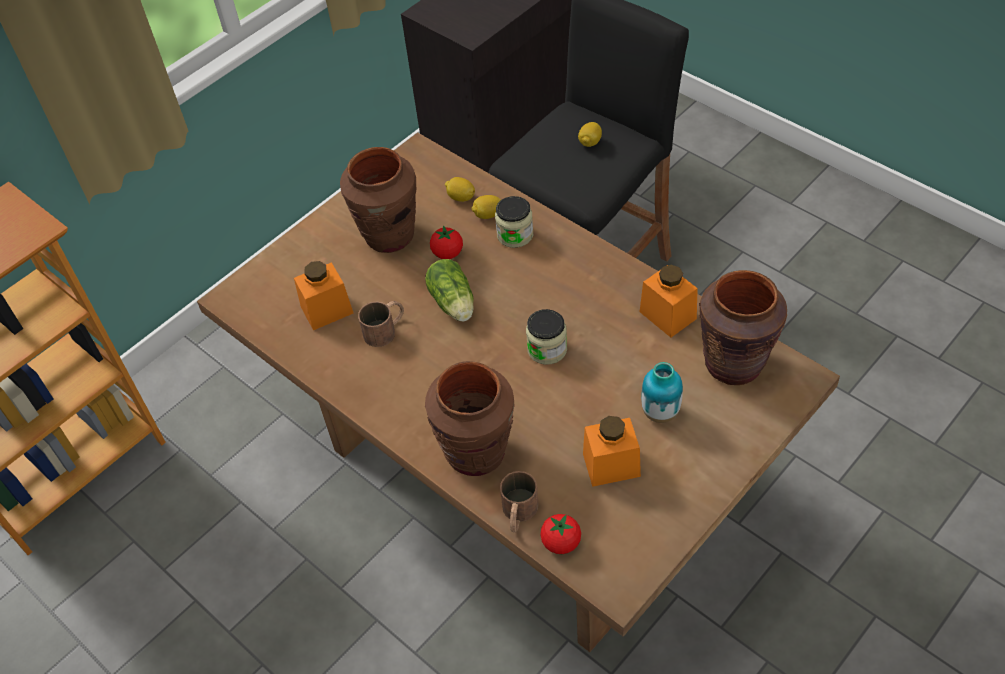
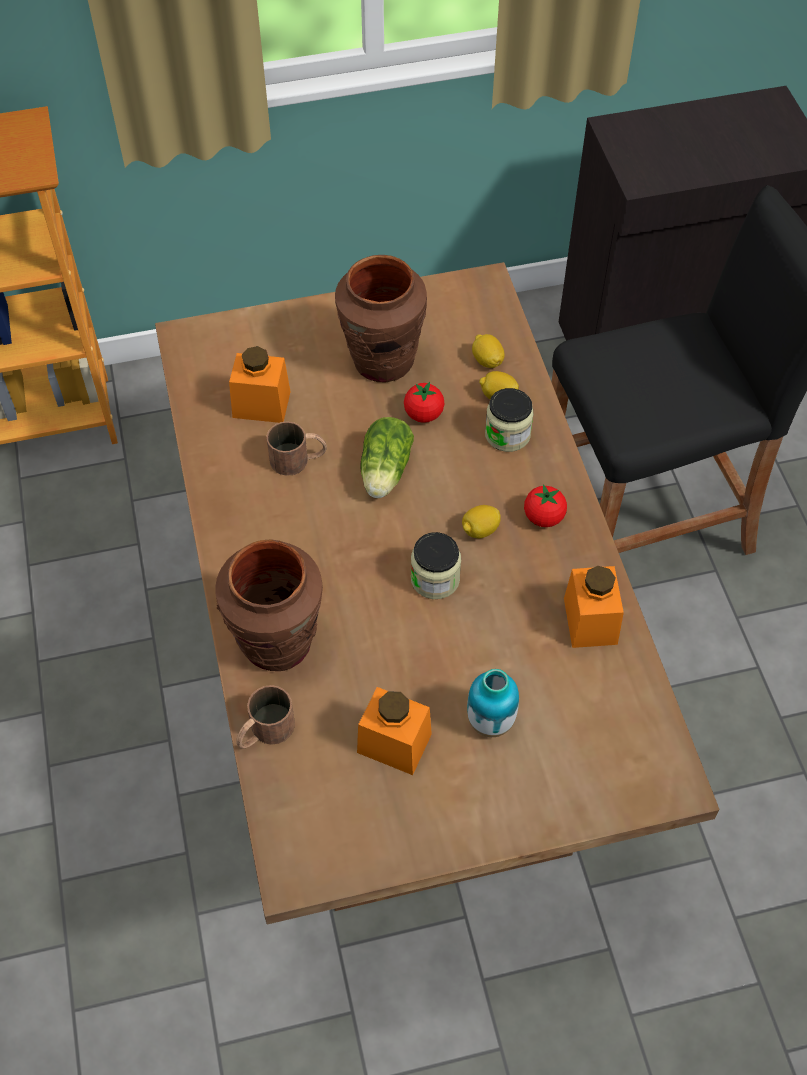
camera: 30 degrees right, 5 degrees up
tomato [540,514,581,554] -> tomato moved to [524,484,567,527]
lemon [578,122,602,147] -> lemon moved to [462,505,501,538]
brown vase [699,270,787,385] -> none

